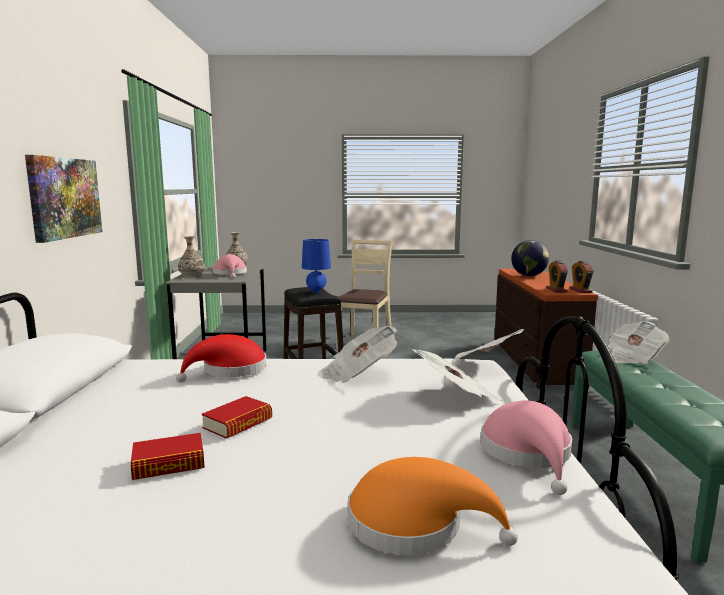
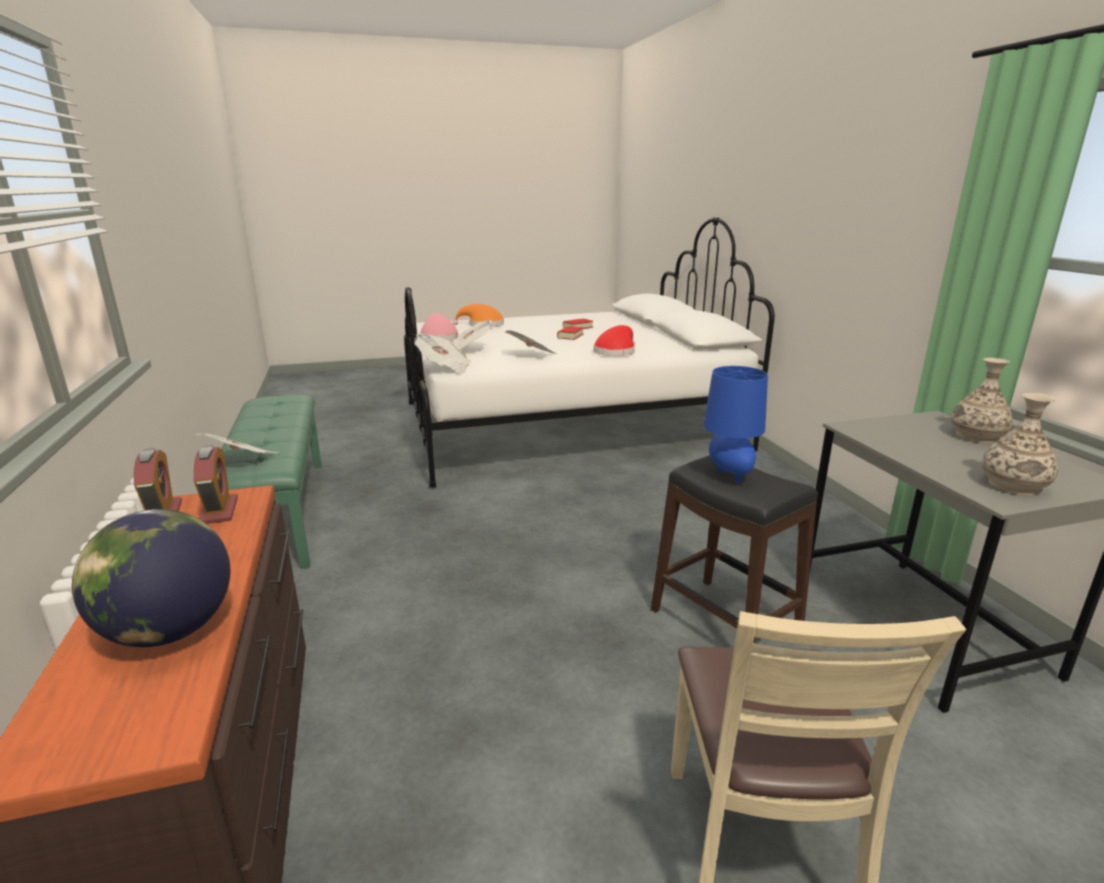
camera: 165 degrees right, 10 degrees up
picture [25,155,102,243] -> none
pink hat [213,254,247,278] -> none

